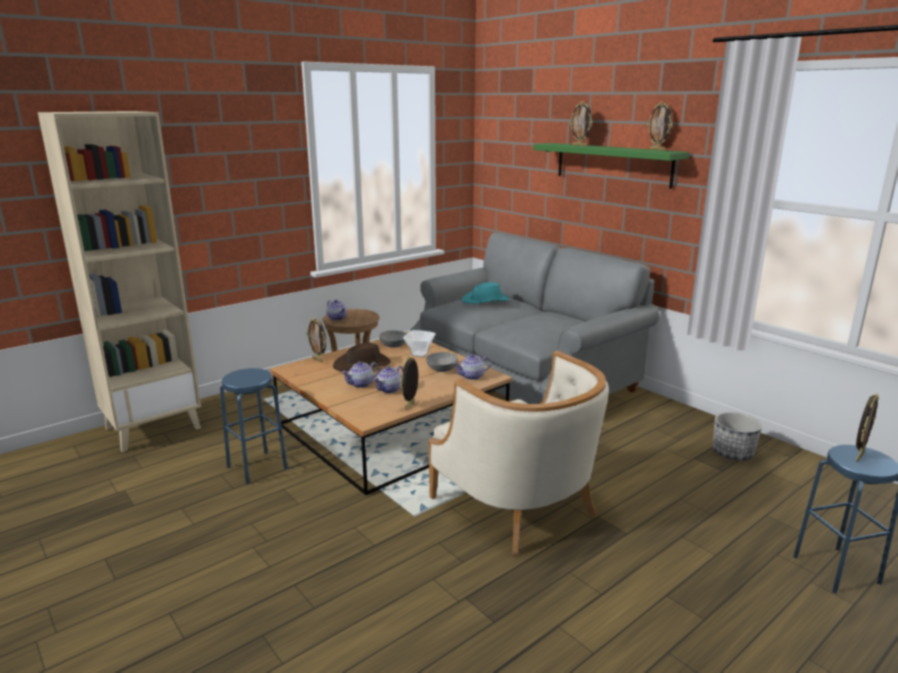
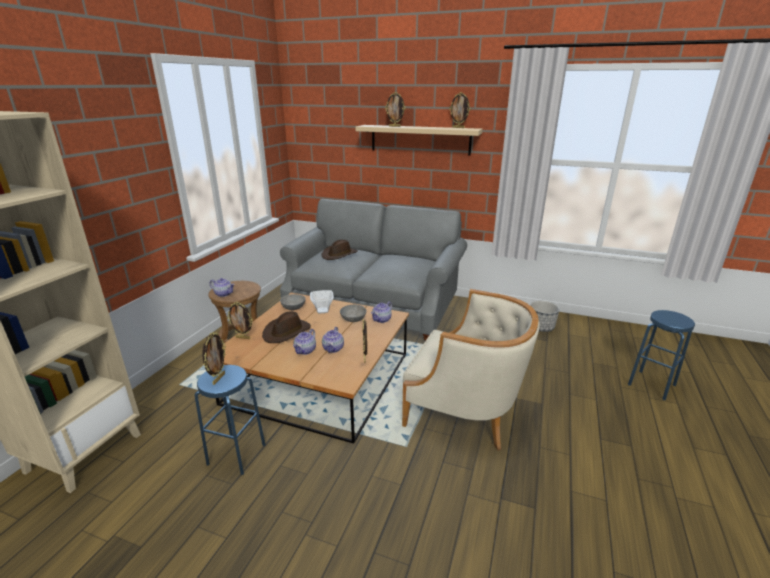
camera: 30 degrees left, 5 degrees up
turquoise hat [462,282,510,304] -> brown hat [321,240,358,260]
green shelf [533,143,689,189] -> beige shelf [356,125,482,156]
picture frame [856,394,879,462] -> picture frame moved to [202,332,226,385]

